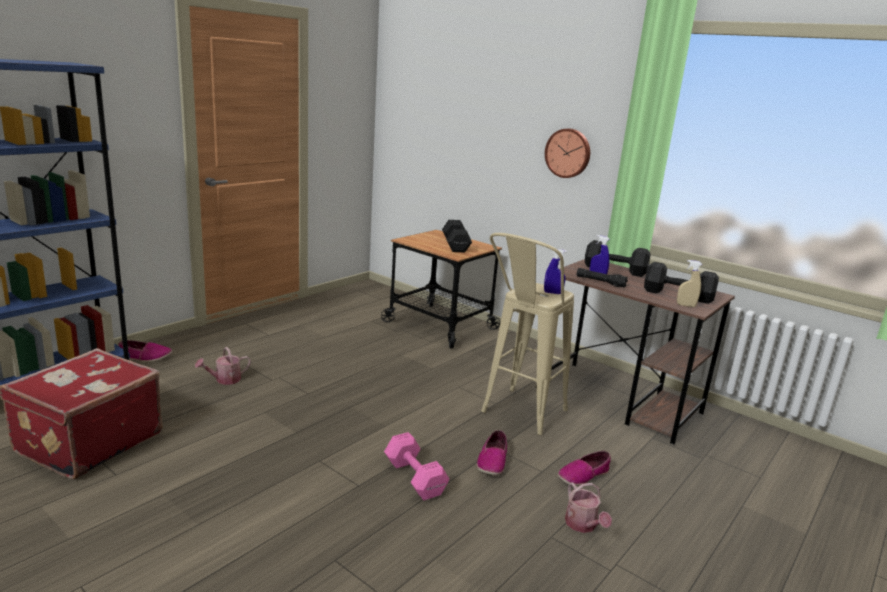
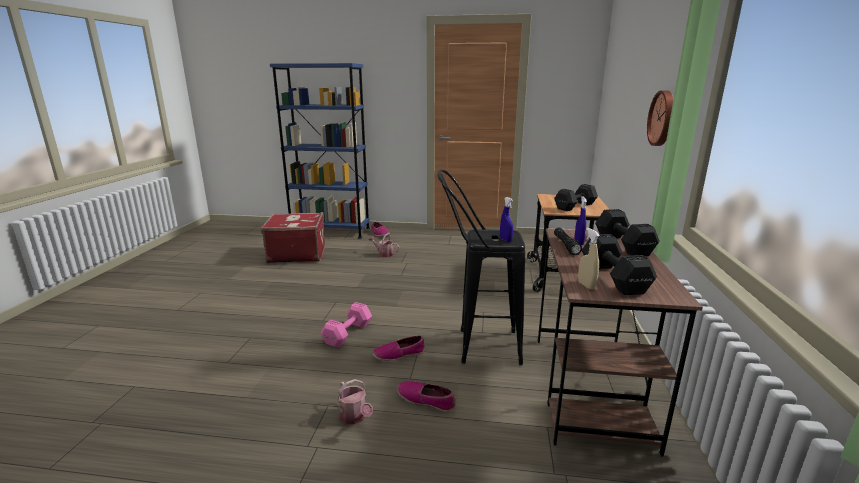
camera: 60 degrees right, 0 degrees up
beige stool [481,233,574,435] -> black stool [437,169,525,365]
watering can [565,482,612,533] -> watering can turned 75 degrees counterclockwise [337,379,373,424]

